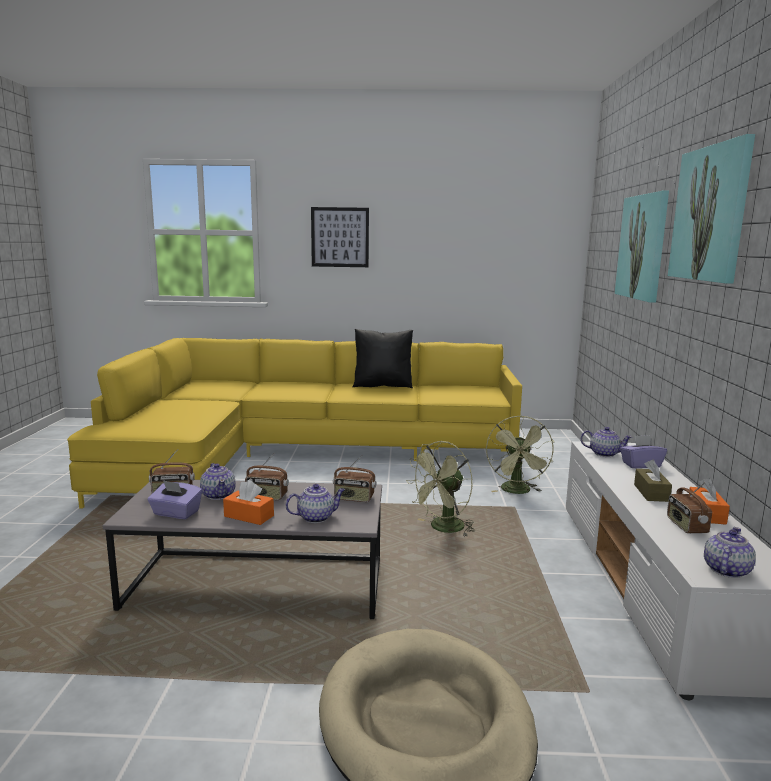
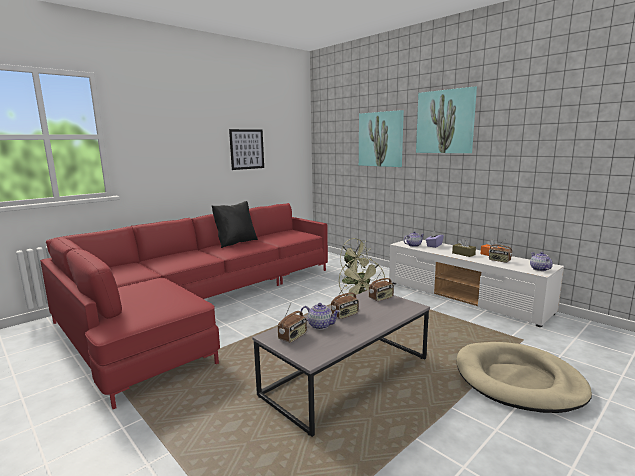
camera: 45 degrees left, 0 degrees up
yellow sofa [67,338,522,509] -> red sofa [40,203,328,409]
purple tissue box [148,480,202,519] -> none
orange tissue box [223,480,274,525] -> none
teapot [286,484,345,523] -> none
picture [311,207,369,267] -> picture moved to [229,129,264,170]

